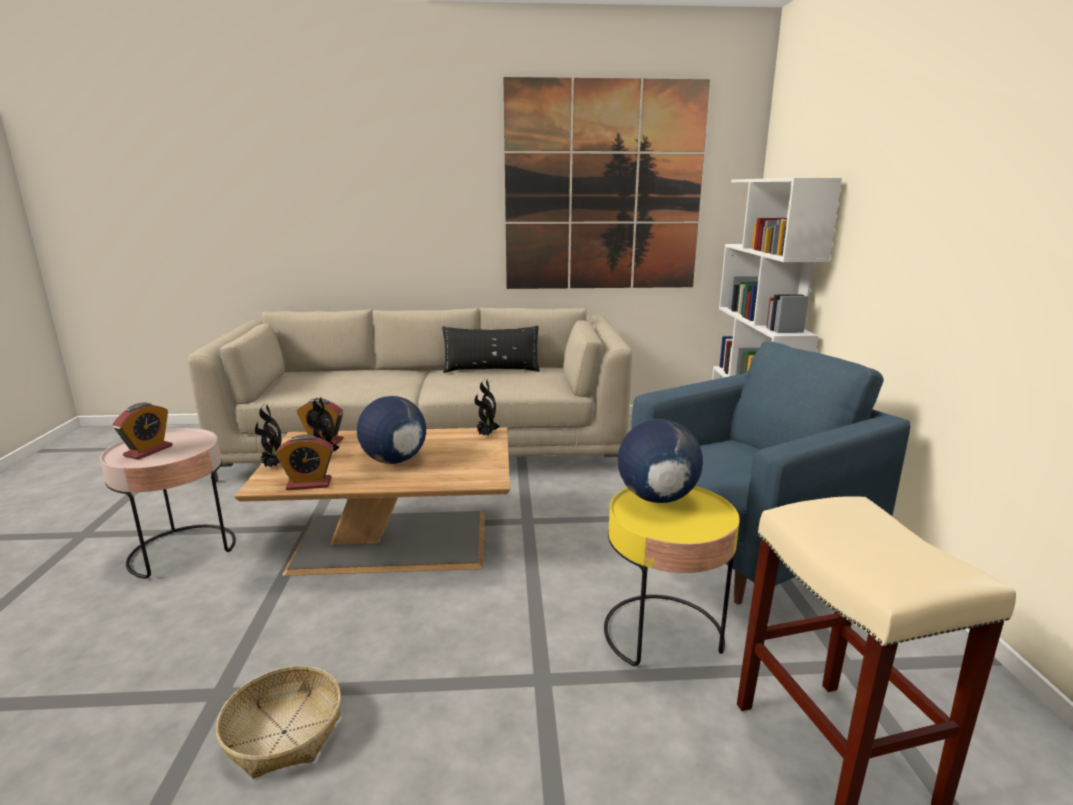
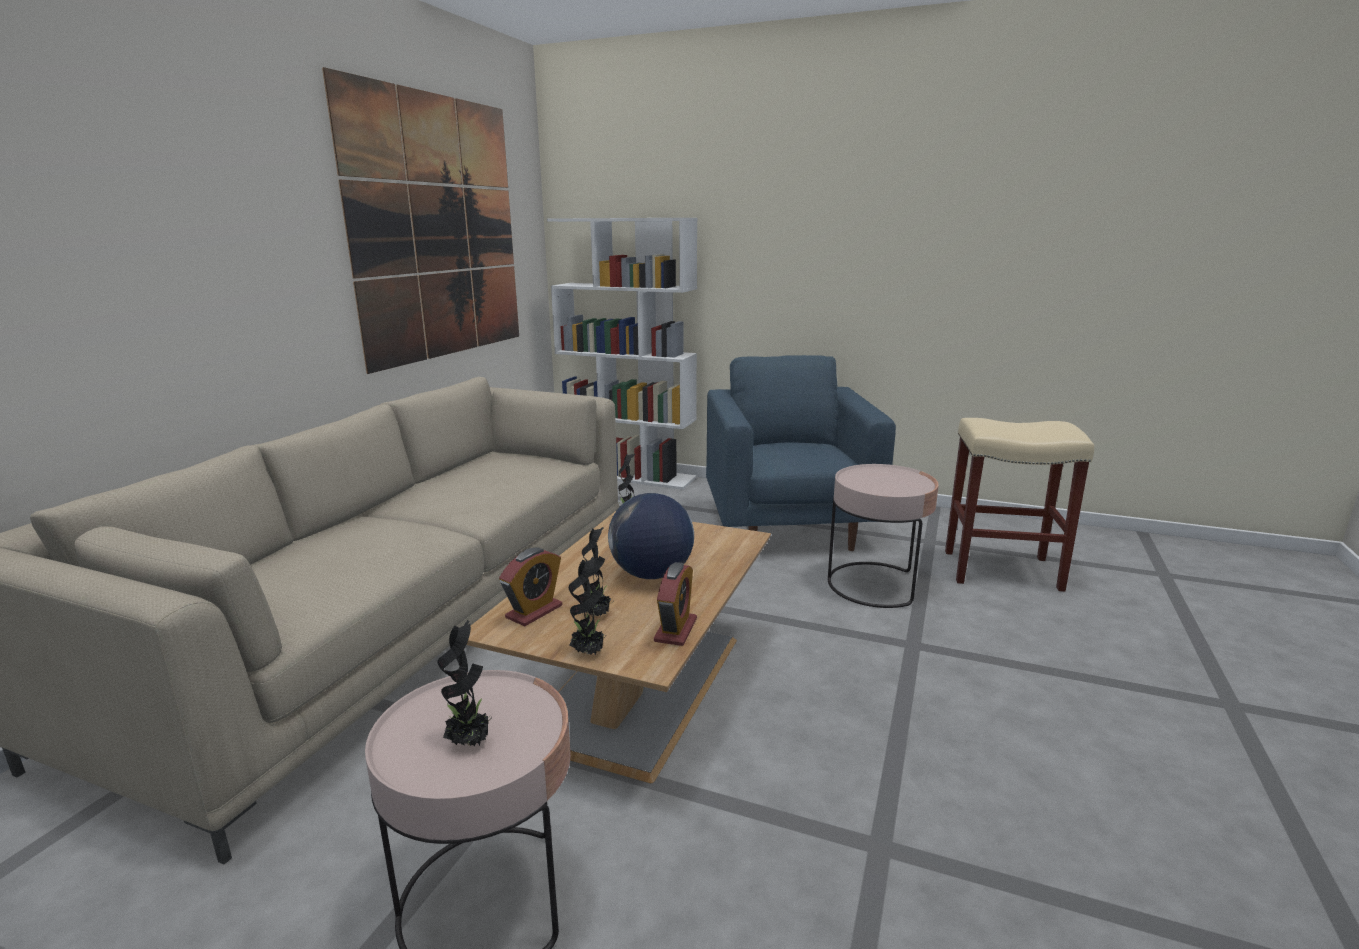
camera: 65 degrees left, 0 degrees up
alarm clock [113,403,173,460] -> potted plant [437,620,492,746]
basket [216,666,341,779] -> none
black pillow [442,326,540,373] -> none
yellow side table [604,486,740,666] -> pink side table [828,464,939,608]
globe [618,419,703,503] -> none

